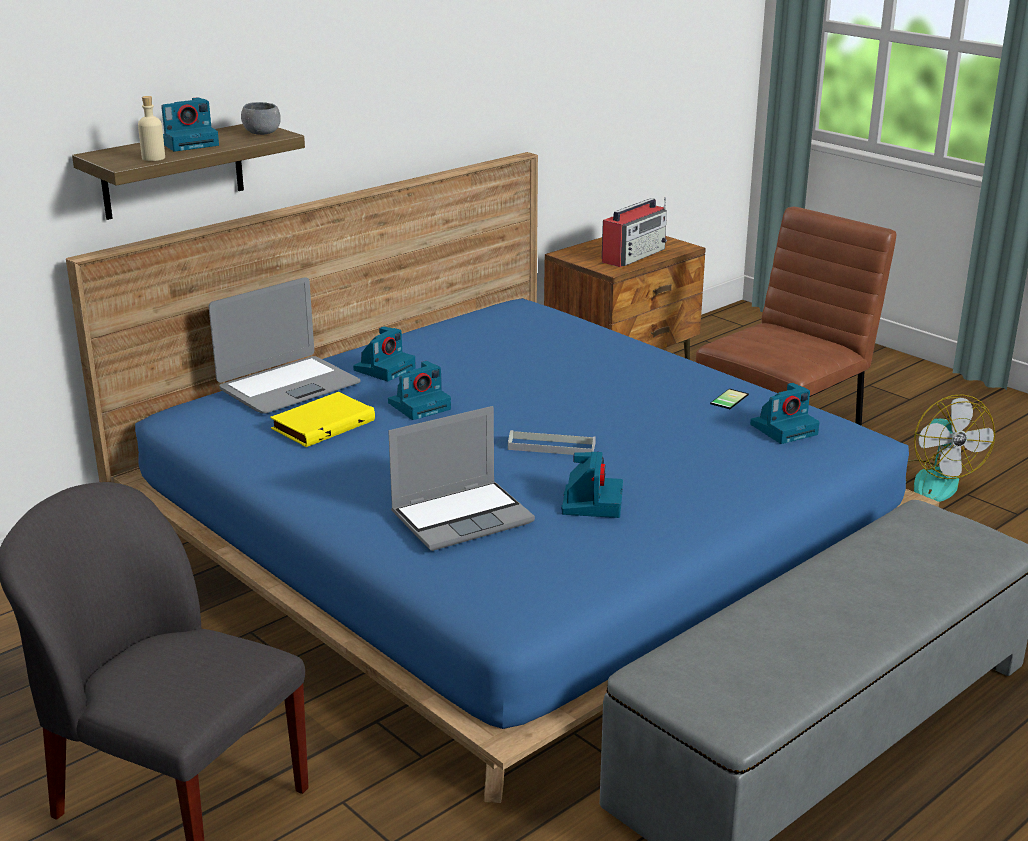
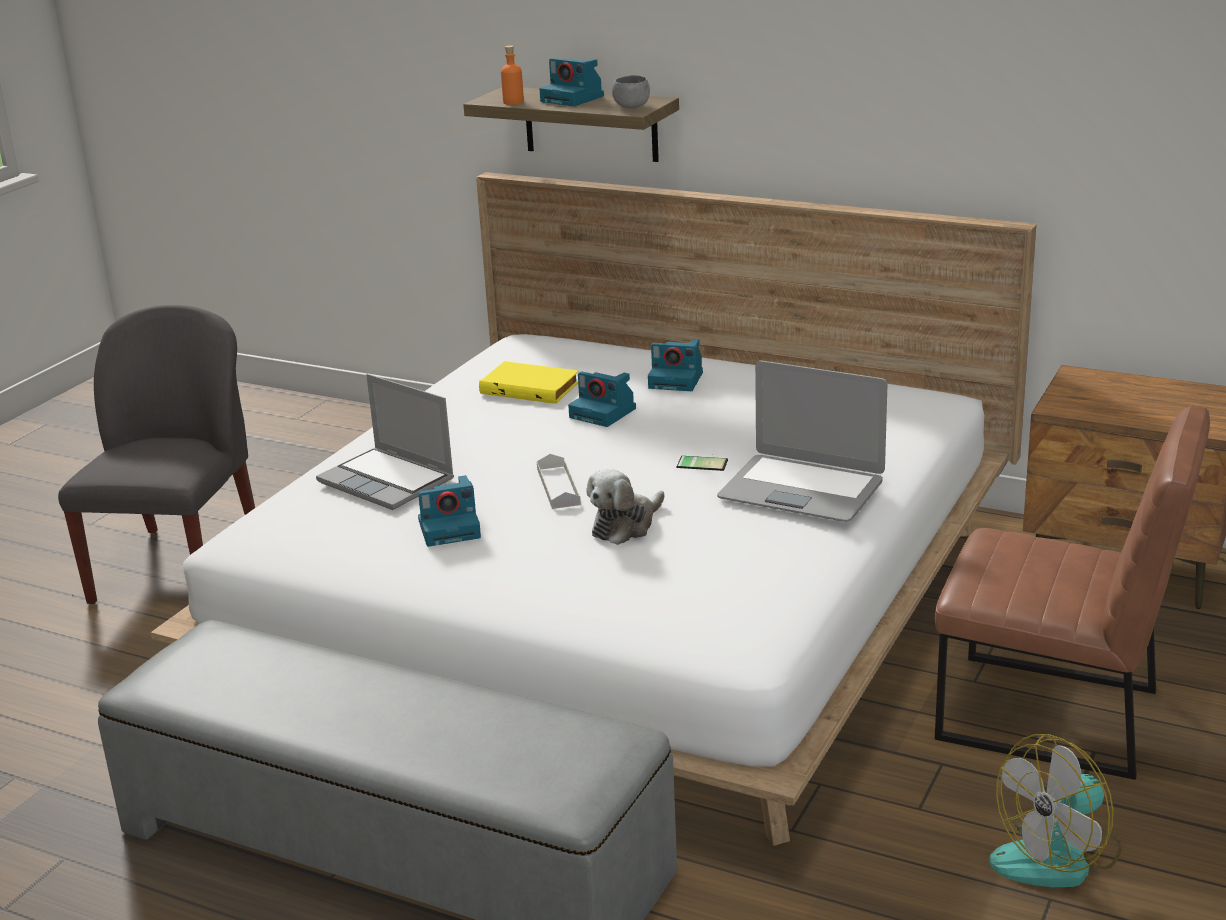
camera: 70 degrees right, 0 degrees up
blue bed [66,152,939,803] -> white bed [151,172,1036,846]
beige bottle [138,96,165,161] -> orange bottle [501,45,524,105]
laptop [209,277,361,414] -> laptop moved to [717,361,887,522]
radio [602,197,667,267] -> none
phone [710,389,749,409] -> phone moved to [677,456,728,471]
camera [750,383,820,444] -> none
none -> plush toy [586,469,665,545]

